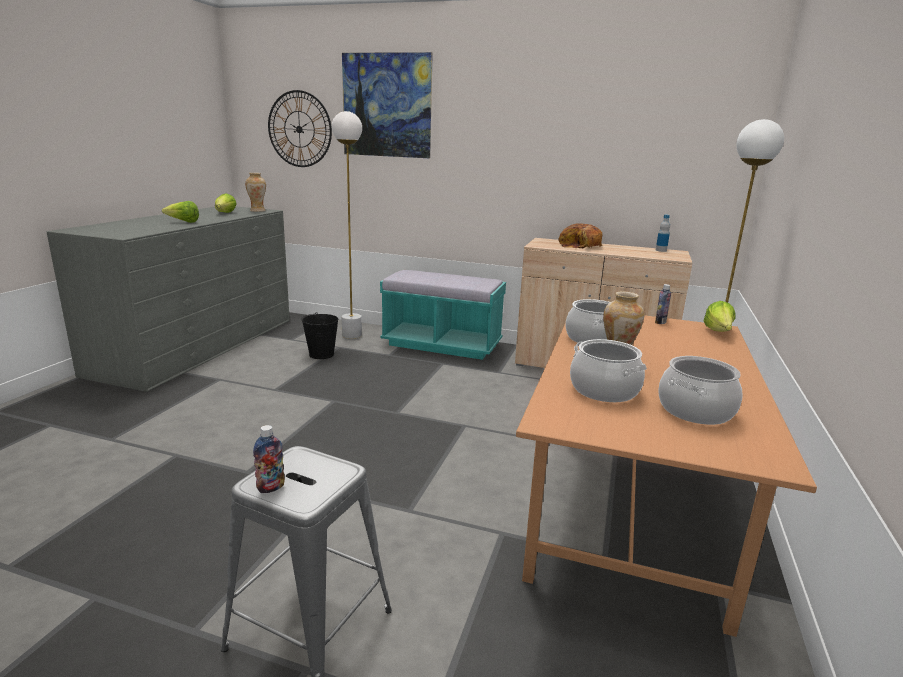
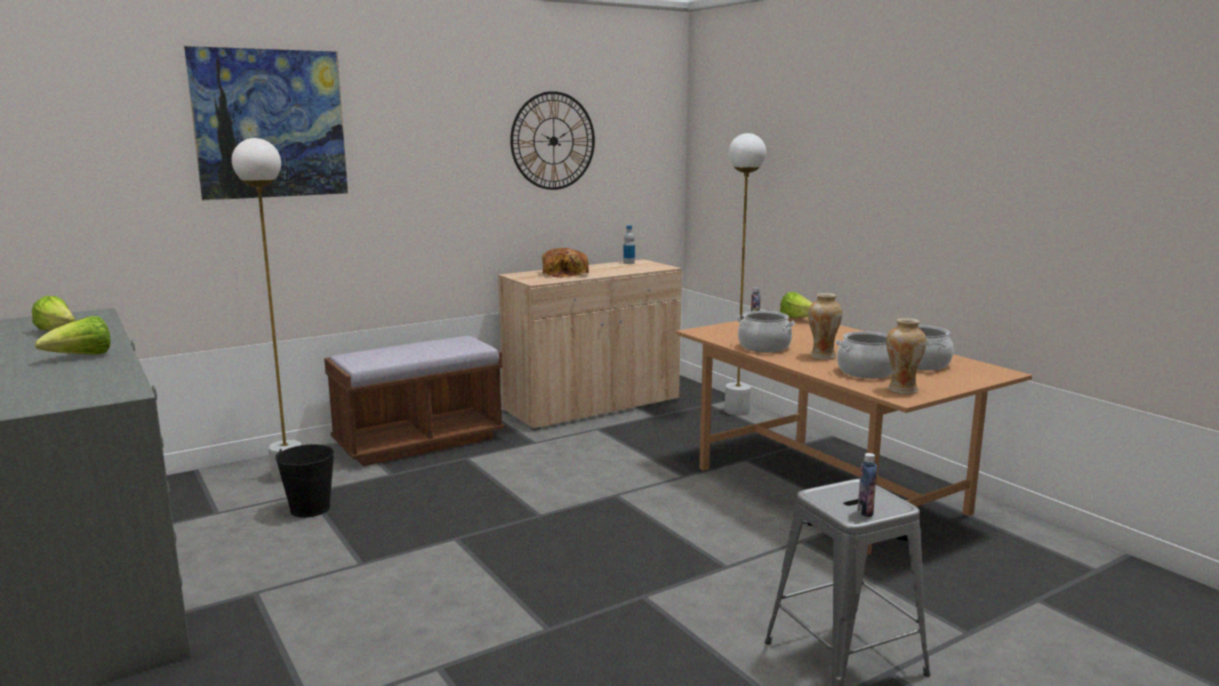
camera: 50 degrees left, 5 degrees down
vase [245,173,266,212] -> vase moved to [886,318,927,394]
wall clock [268,90,332,167] -> wall clock moved to [510,91,595,190]
turquoise bench [380,270,506,360] -> brown bench [324,336,505,466]

